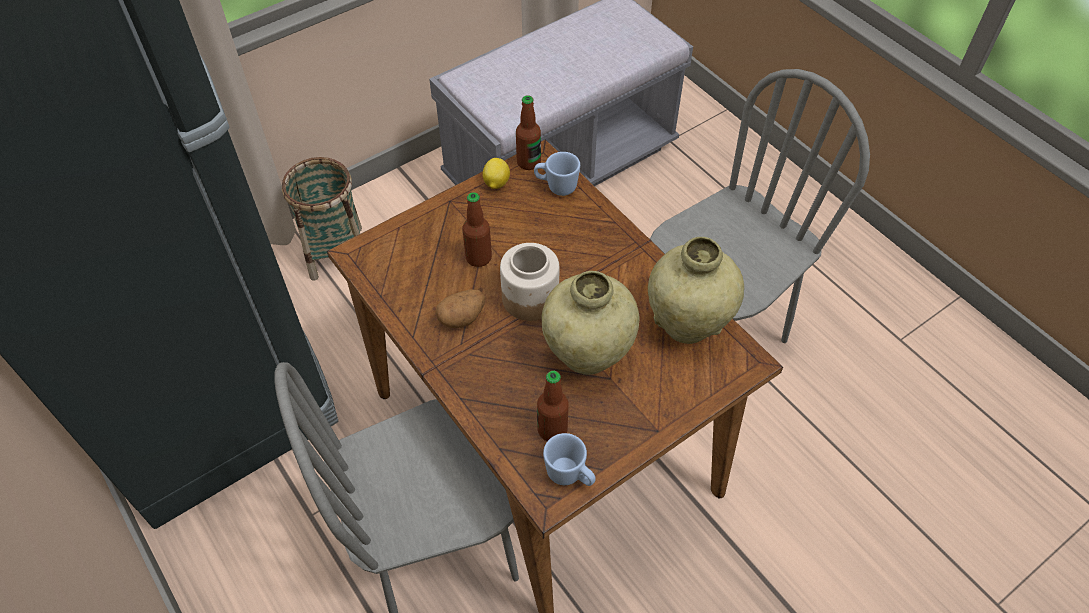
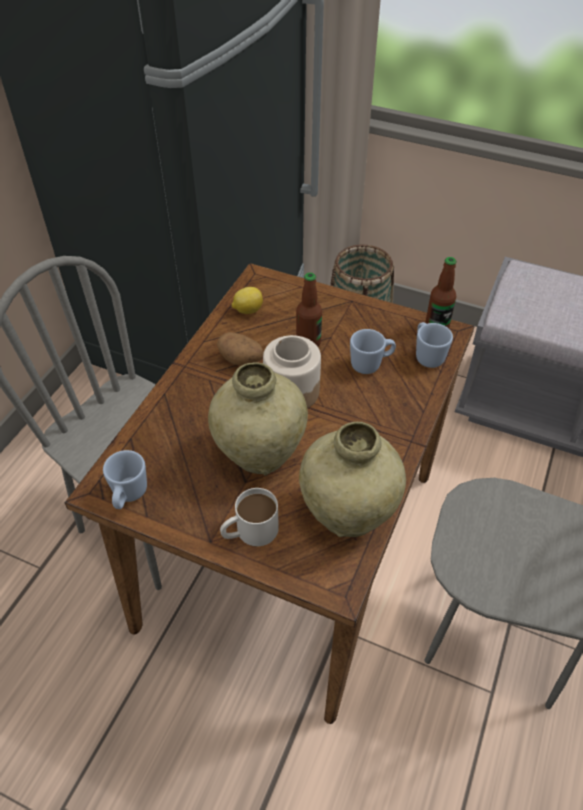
camera: 60 degrees right, 5 degrees down
lemon [483,158,510,189] -> lemon moved to [232,287,263,314]
bottle [537,371,569,441] -> none
none -> white mug [220,488,279,546]
none -> blue mug [350,329,396,374]

